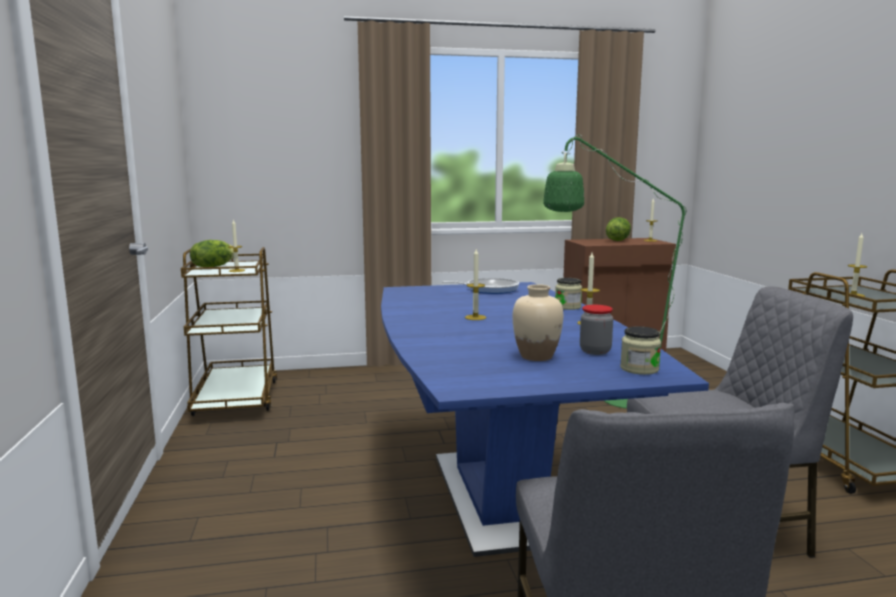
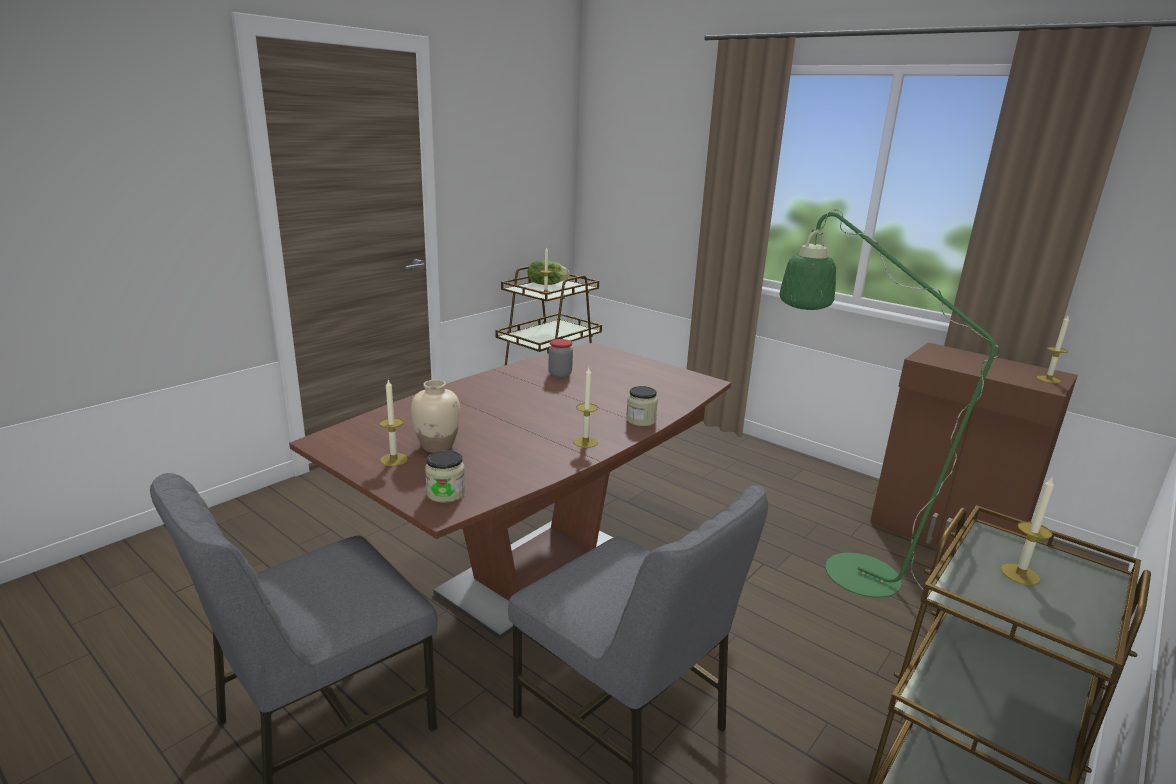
camera: 50 degrees right, 10 degrees up
blue dining table [381,282,709,557] -> brown dining table [289,342,731,639]
frying pan [441,278,519,294] -> none
candle [465,249,486,320] -> candle moved to [379,380,408,466]
jar [580,305,613,355] -> jar moved to [548,339,573,378]
lettuce [606,217,631,241] -> none

